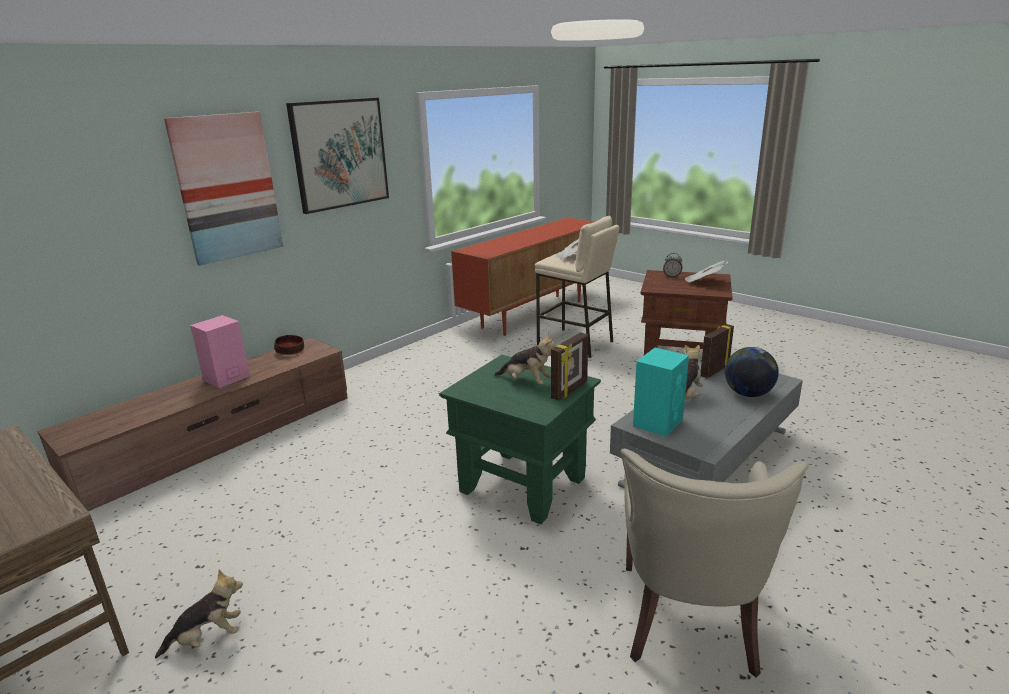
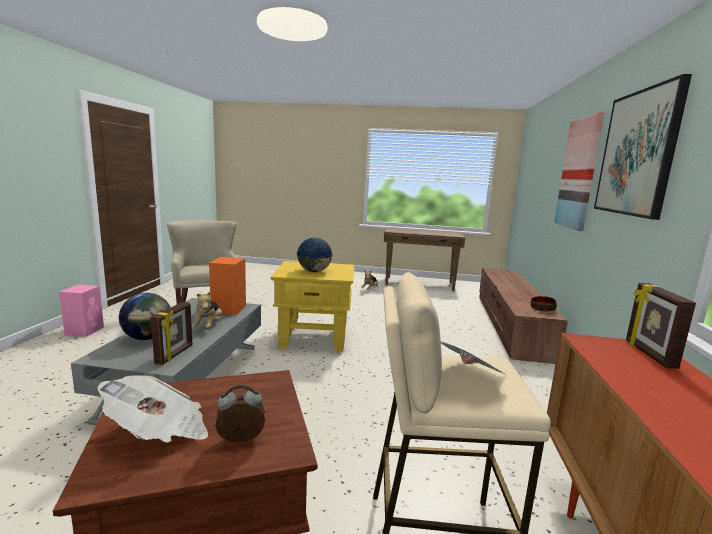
camera: 145 degrees right, 10 degrees down
pink speaker [190,315,250,388] -> pink speaker moved to [59,285,104,337]
green side table [439,355,601,525] -> yellow side table [270,261,354,352]
plush toy [494,333,556,384] -> globe [297,237,333,272]
picture frame [551,332,588,401] -> picture frame moved to [626,283,696,369]
turquoise speaker [633,348,689,437] -> orange speaker [209,257,246,315]

